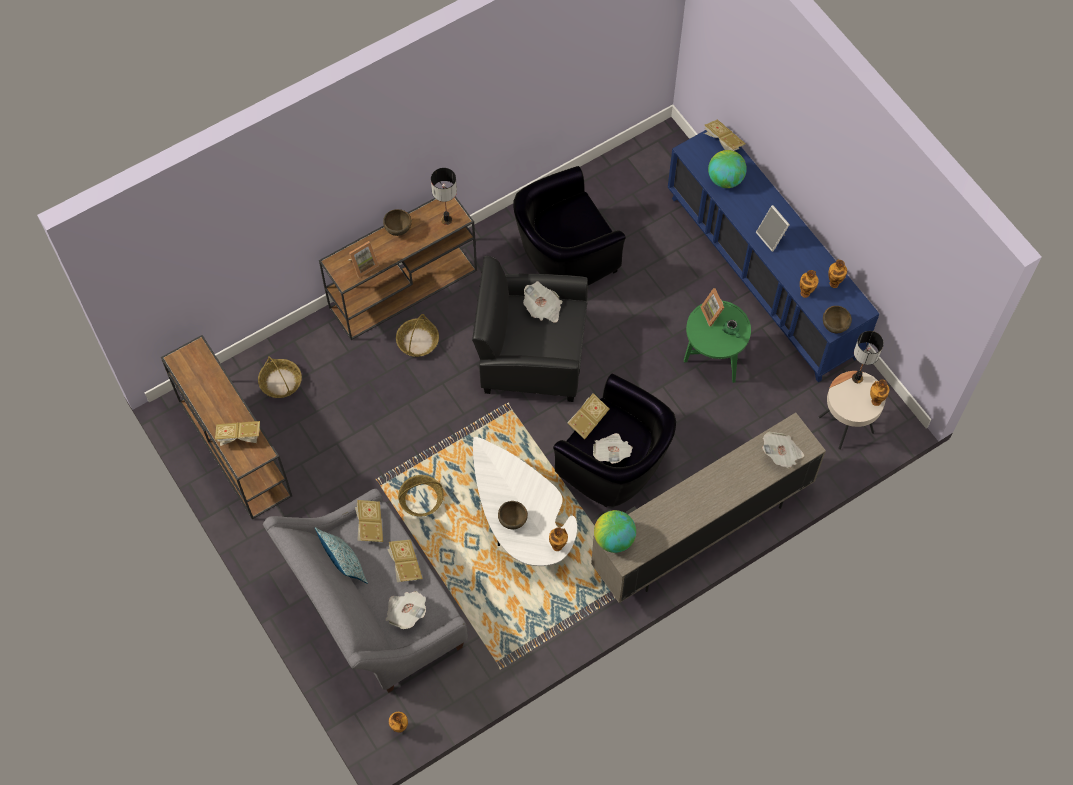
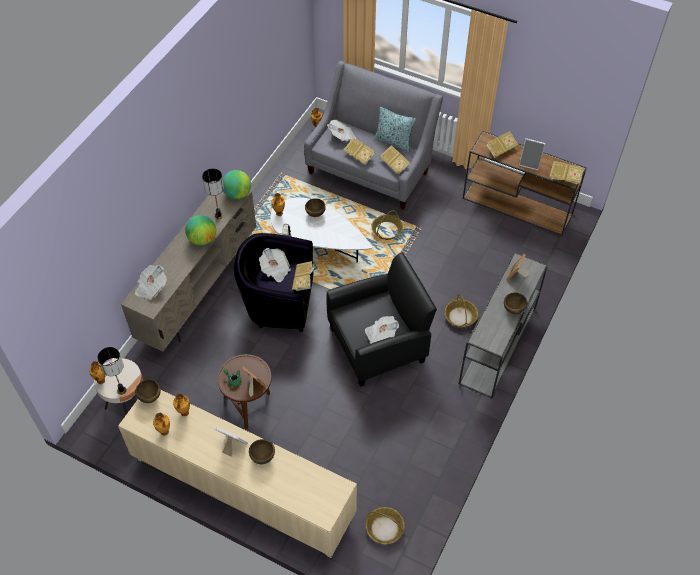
camera: 150 degrees right, 10 degrees down
basket [258,356,302,398] -> basket moved to [366,507,405,544]
brown console table [319,196,477,340] -> grey console table [459,252,548,398]
table lamp [431,168,457,225] -> table lamp moved to [202,168,224,219]
black armchair [513,166,626,285] -> none
blue cabinet [668,130,879,382] -> beige cabinet [118,390,357,558]
green side table [684,301,751,383] -> brown side table [217,354,271,430]
book [704,119,746,151] -> book moved to [550,161,584,184]
globe [708,150,747,188] -> globe moved to [185,215,216,246]
none -> brown bowl [249,439,275,464]
none -> picture frame [519,138,546,171]

